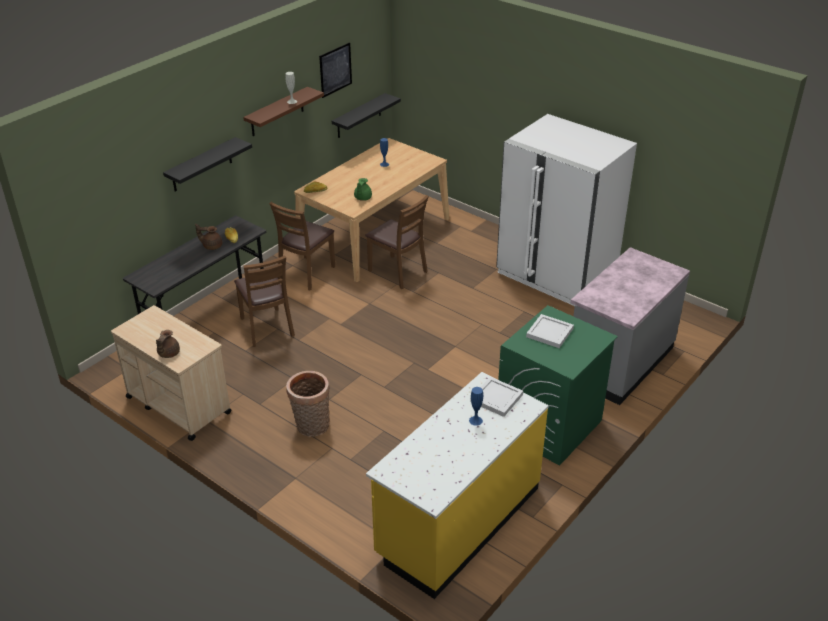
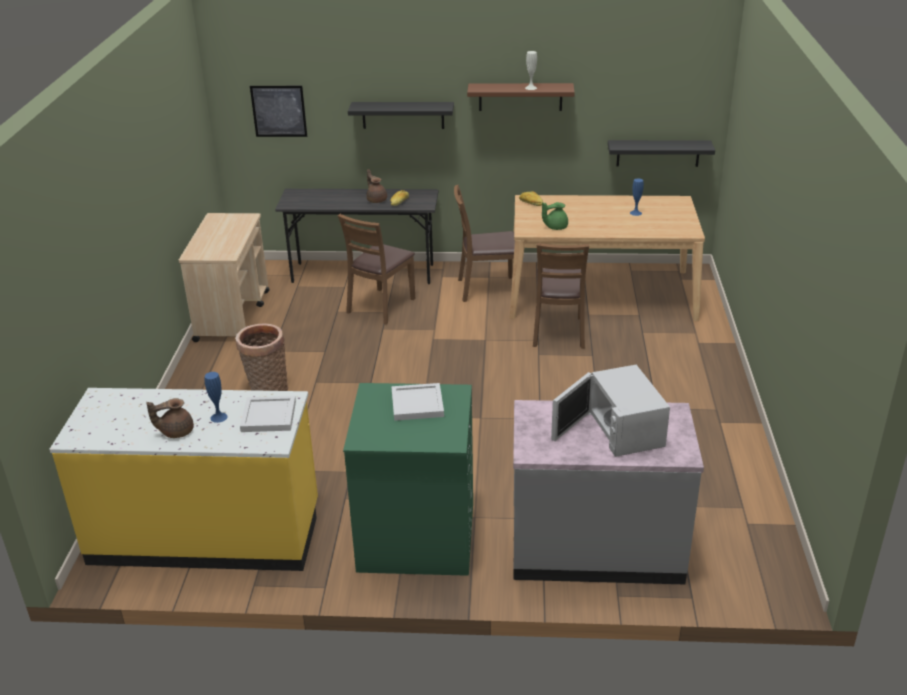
camera: 55 degrees right, 5 degrees down
brown teapot [156,330,180,358] -> brown teapot moved to [146,398,194,438]
picture [319,42,352,98] -> picture moved to [250,86,307,137]
white fridge [496,114,637,306] -> none
none -> white microwave [551,365,670,457]

